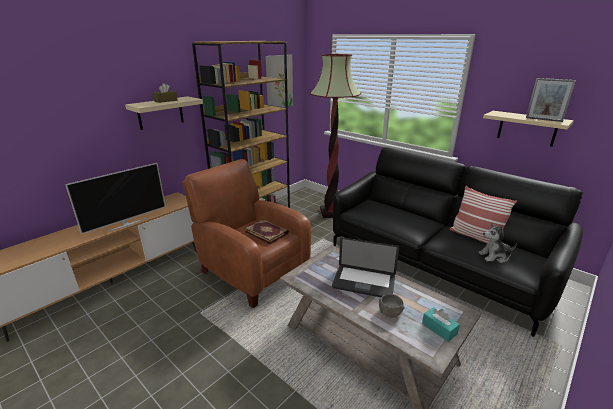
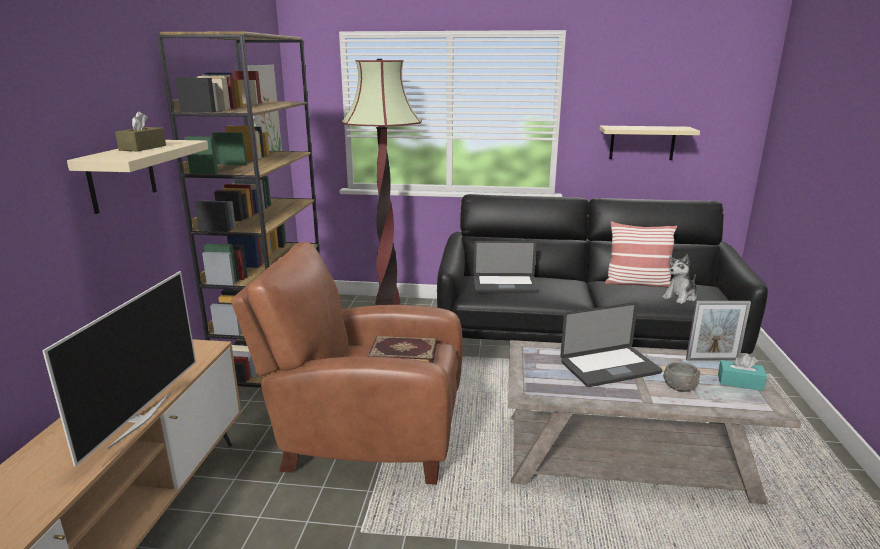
camera: 35 degrees left, 5 degrees down
picture frame [526,78,576,122] -> picture frame moved to [686,301,751,360]
none -> laptop [473,241,539,293]

